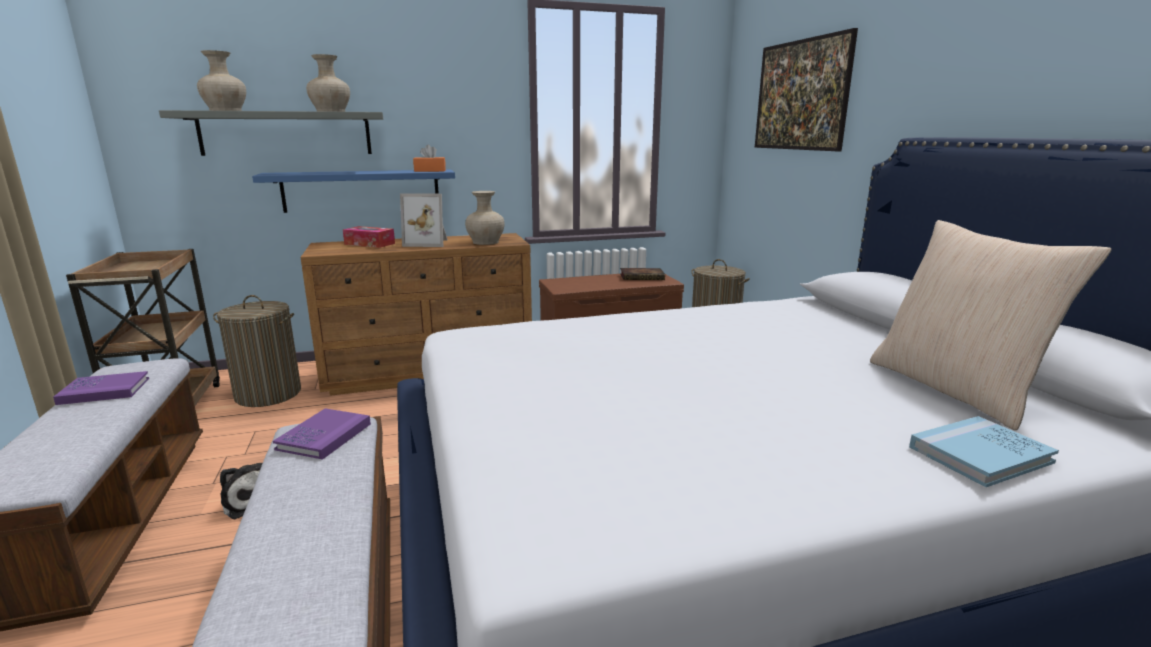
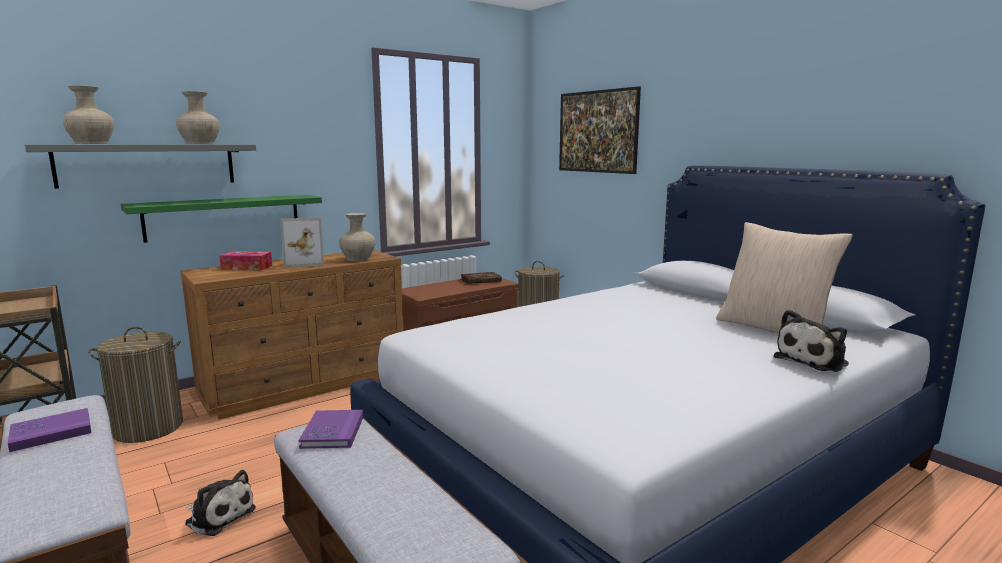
camera: 20 degrees left, 5 degrees down
blue shelf [252,170,455,213] -> green shelf [121,195,322,243]
orange tissue box [413,145,446,172] -> none
blue book [909,416,1059,487] -> plush toy [773,310,849,372]

